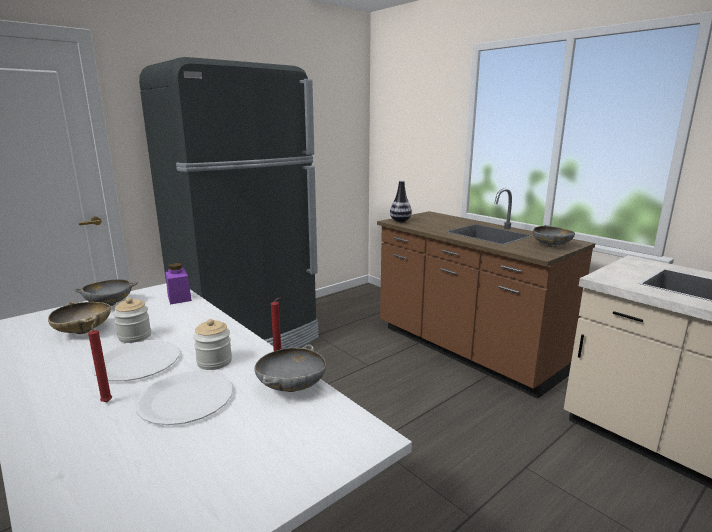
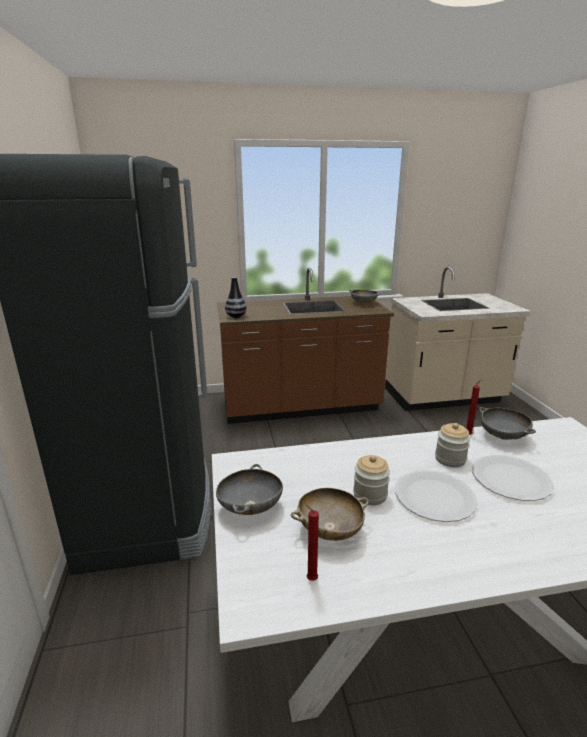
camera: 60 degrees left, 5 degrees up
red candle [88,320,112,402] -> red candle moved to [304,503,319,581]
purple jar [165,263,192,304] -> none

